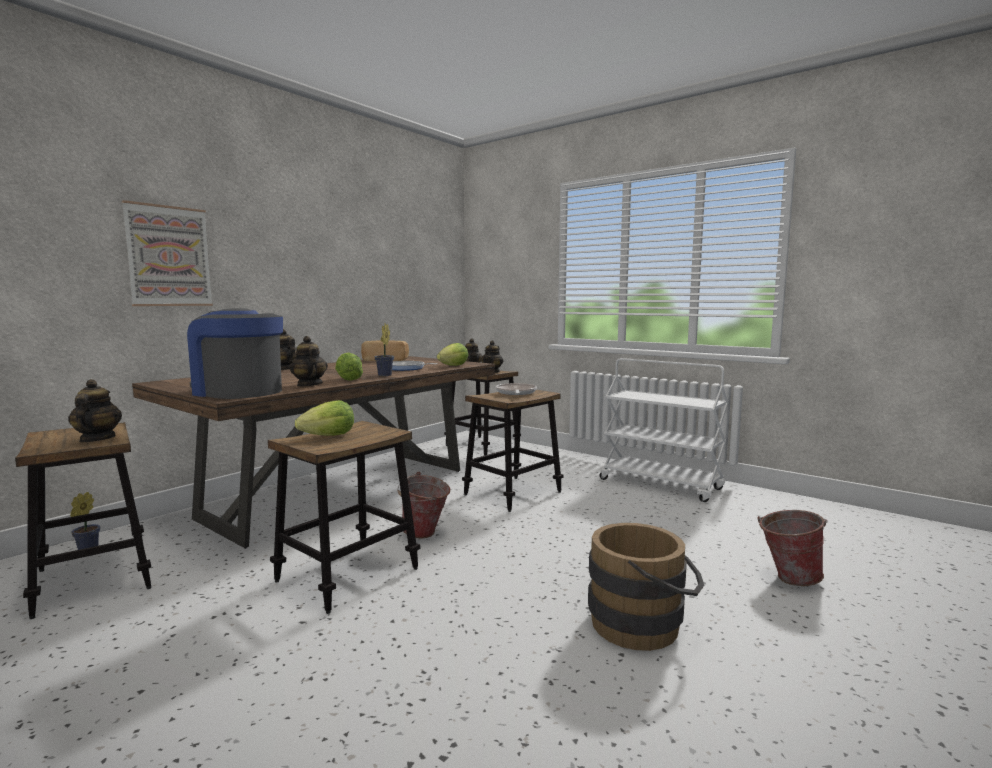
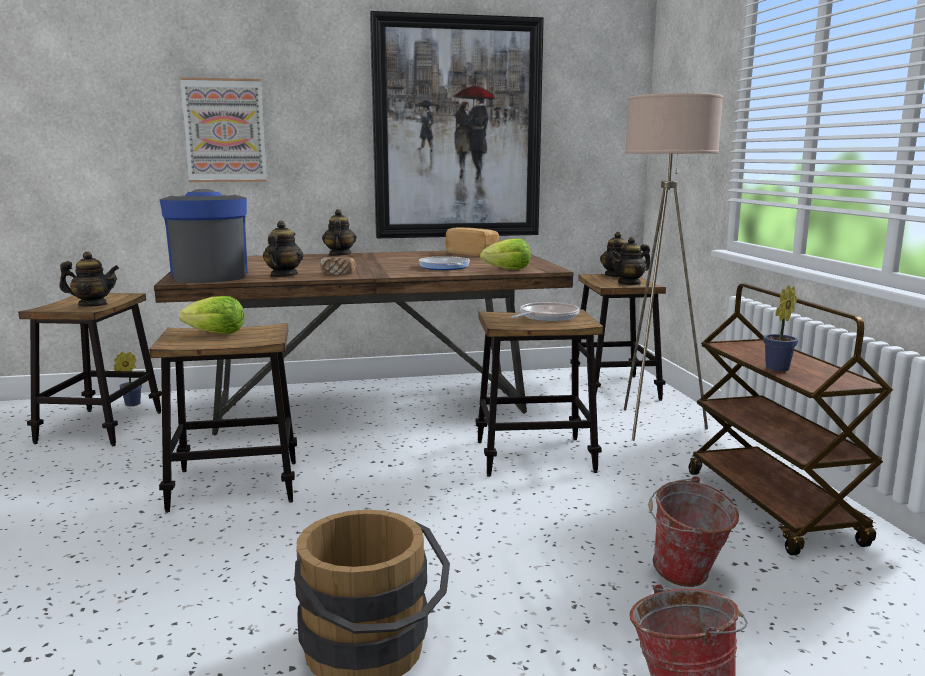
camera: 40 degrees right, 5 degrees up
teapot [68,379,122,442] -> teapot turned 60 degrees clockwise [59,252,119,307]
lettuce [335,353,363,381] -> bread [320,257,356,275]
potted plant [375,323,394,376] -> potted plant moved to [763,285,798,371]
bucket [398,472,450,538] -> bucket moved to [648,476,739,587]
white cart [600,358,729,502] -> brown cart [689,284,893,555]
none -> picture [370,11,544,238]
none -> beige floor lamp [624,93,723,441]

